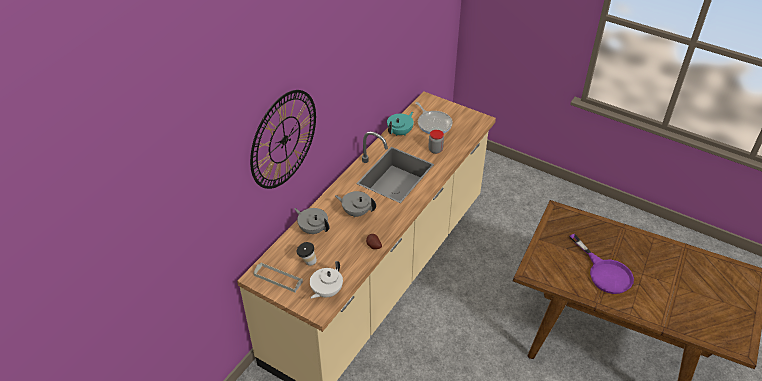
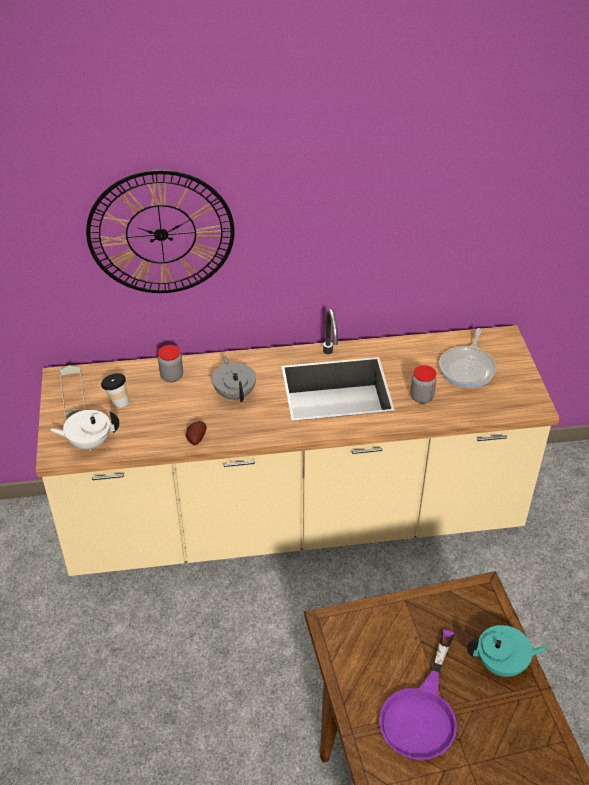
camera: 50 degrees right, 0 degrees up
grey teapot [295,208,329,234] -> jar [158,345,183,382]
turquoise teapot [387,112,414,136] -> turquoise teapot moved to [467,625,548,677]

